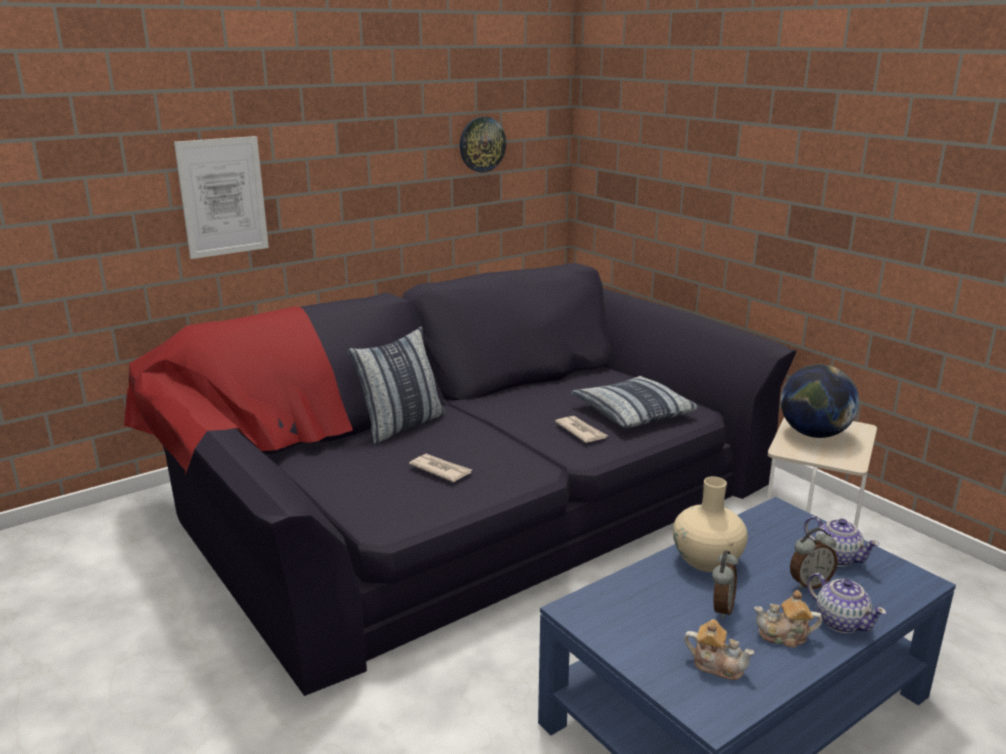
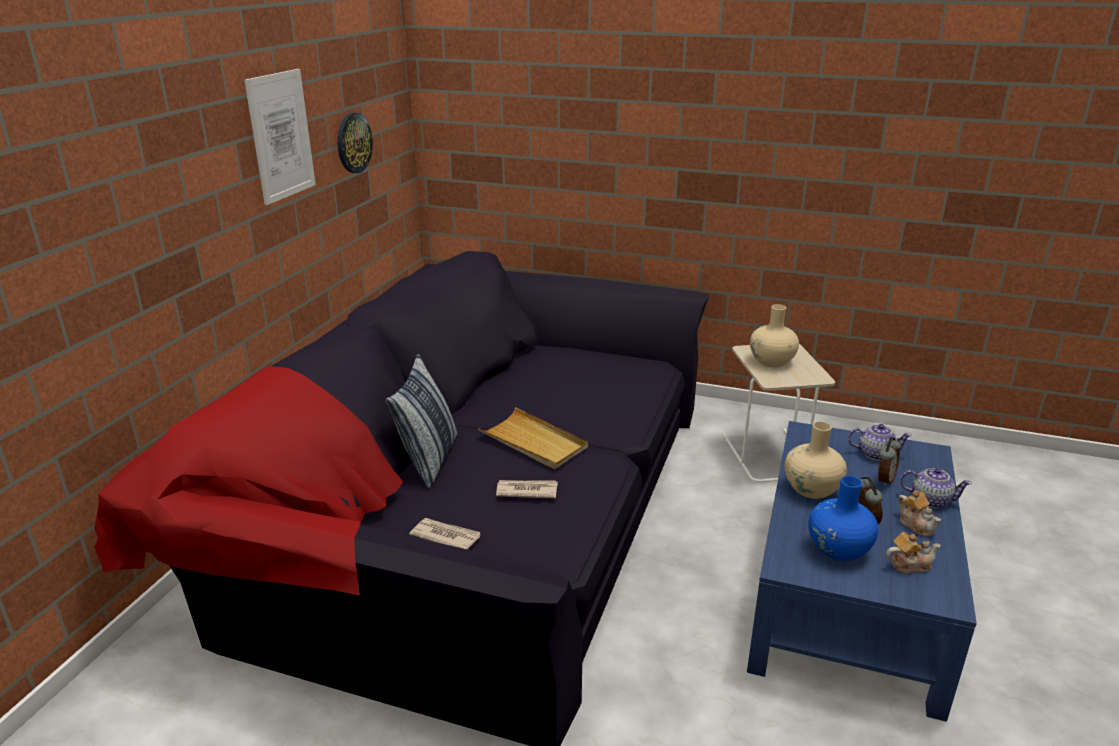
camera: 35 degrees left, 5 degrees up
picture [174,136,269,259] -> picture moved to [244,69,316,205]
newspaper [555,416,608,443] -> newspaper moved to [409,518,481,550]
pillow [570,376,698,428] -> none
teapot [754,590,822,648] -> teapot turned 90 degrees counterclockwise [898,490,941,537]
globe [780,364,859,438] -> beige vase [750,304,799,367]
none -> beige tray [478,407,588,469]
none -> blue vase [808,476,879,561]

